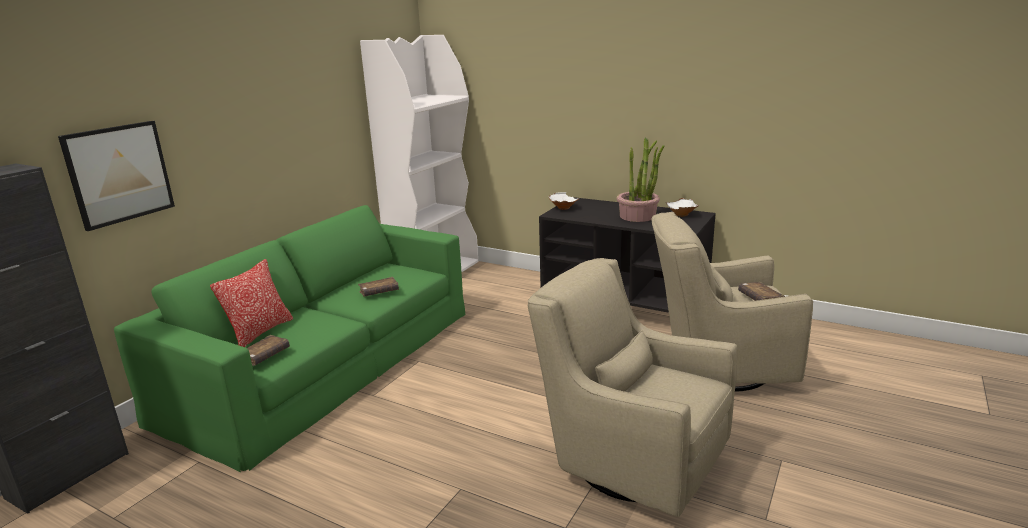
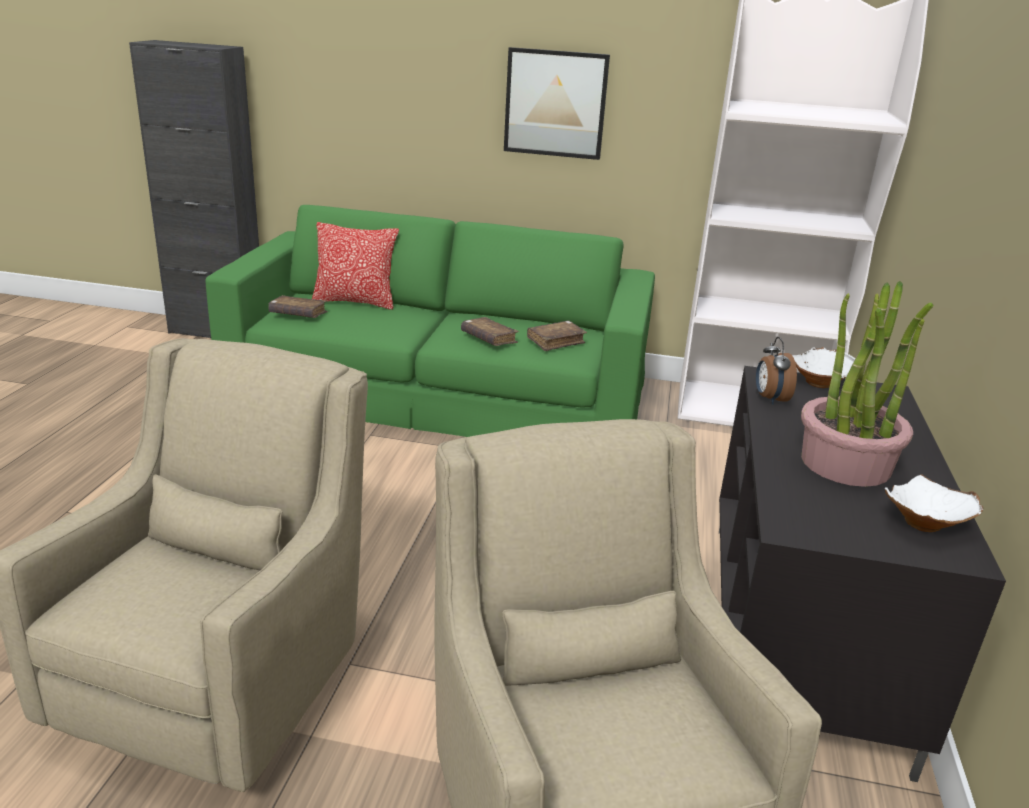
camera: 70 degrees right, 5 degrees up
picture [58,121,175,231] -> picture moved to [504,47,610,160]
brown book [738,282,785,301] -> brown book moved to [527,321,587,351]
none -> alarm clock [756,337,797,405]

